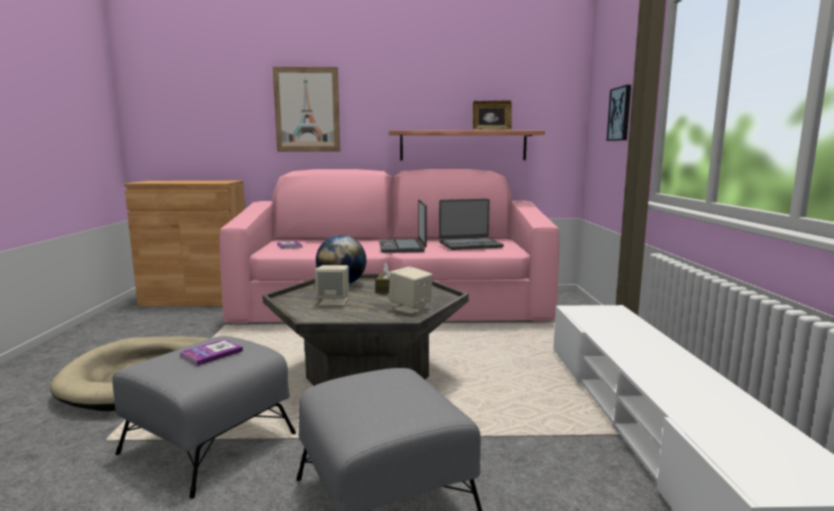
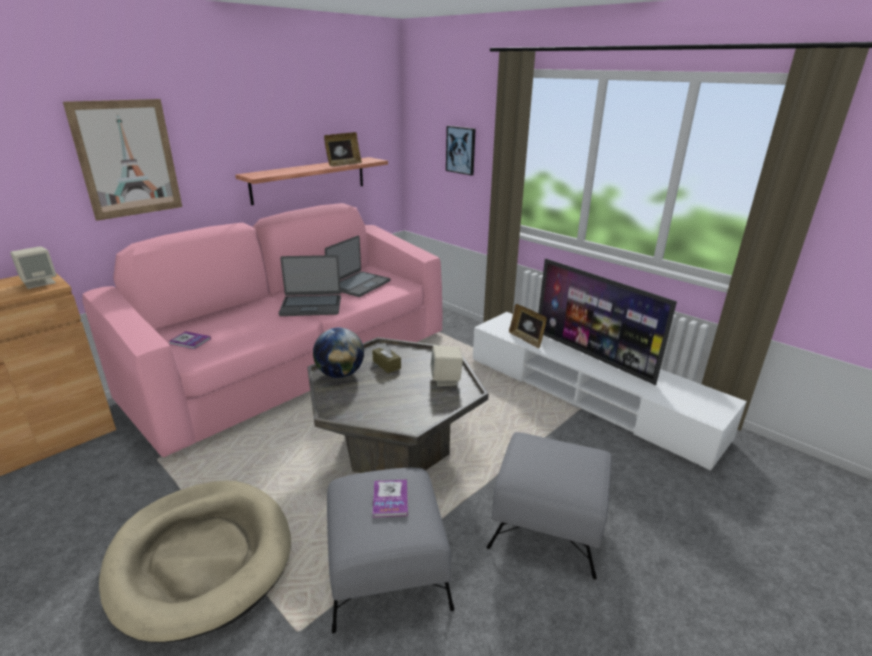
camera: 45 degrees left, 15 degrees up
beige speaker [315,265,349,306] -> beige speaker moved to [10,246,56,289]
laptop [379,200,427,253] -> laptop turned 45 degrees counterclockwise [279,255,341,316]
none -> picture frame [509,304,547,348]
none -> television [538,258,677,385]

